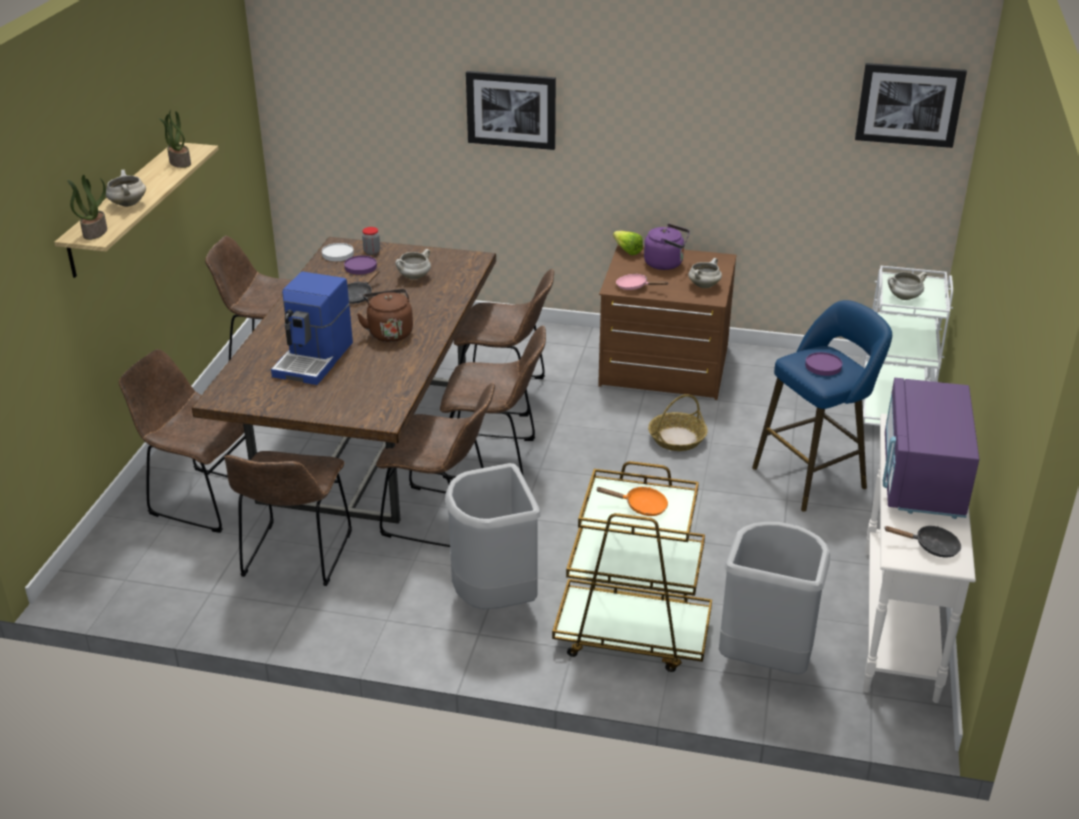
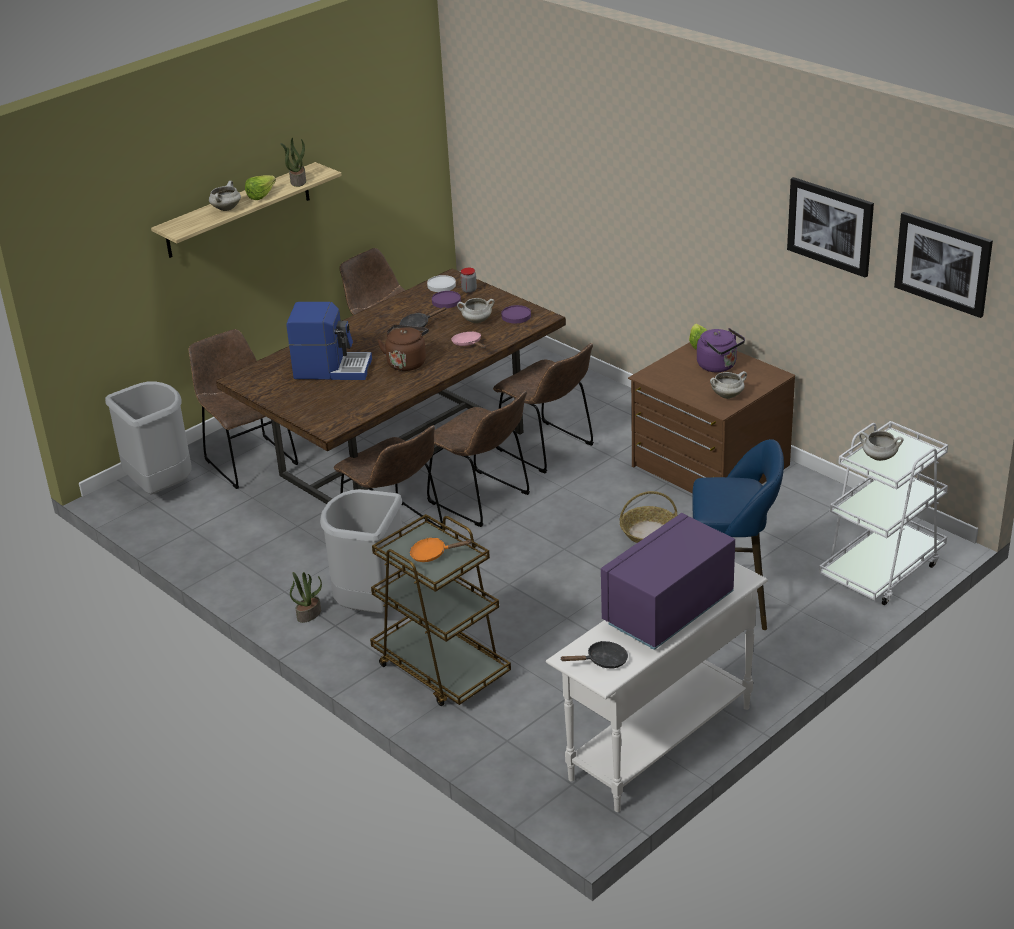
camera: 35 degrees right, 0 degrees up
potted plant [67,175,107,240] -> potted plant moved to [290,572,322,623]
brown chair [224,451,352,586] -> none
coffee machine [271,272,353,385] -> coffee machine turned 135 degrees counterclockwise [287,302,372,380]
picture [466,71,556,150] -> picture moved to [787,177,874,278]
orange frying pan [597,487,668,516] -> orange frying pan turned 135 degrees clockwise [410,538,471,562]
pink frying pan [616,274,669,290] -> pink frying pan moved to [451,332,486,349]
grey trash can [719,522,830,674] -> grey trash can moved to [105,382,191,494]
purple plate [805,352,842,376] -> purple plate moved to [501,305,531,323]
black frying pan [885,526,961,558] -> black frying pan turned 60 degrees counterclockwise [561,641,628,668]
none -> lettuce [245,175,276,200]

